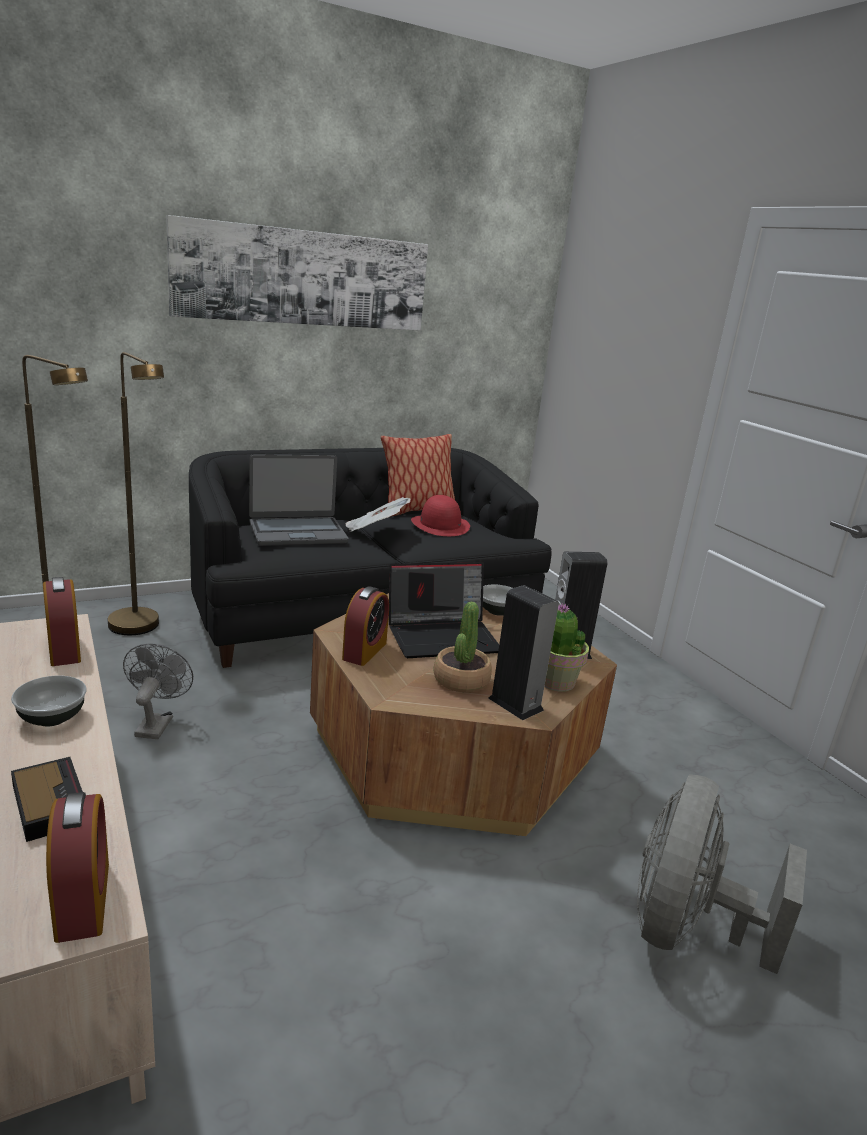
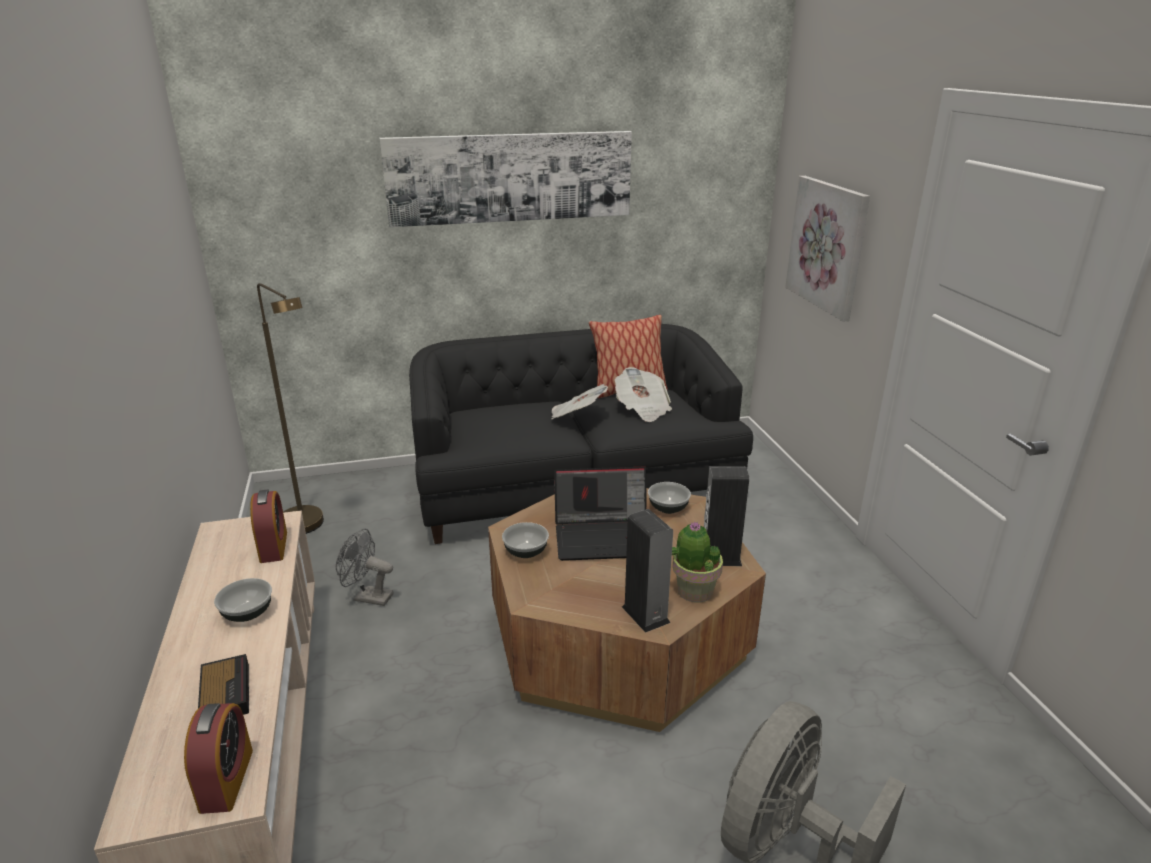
camera: 15 degrees right, 5 degrees up
brown floor lamp [108,352,164,635] -> none
grey fan [123,644,193,739] -> grey fan turned 90 degrees counterclockwise [336,528,393,606]
laptop [249,455,348,546] -> none
alarm clock [342,586,389,666] -> bowl [502,522,549,558]
red hat [411,495,470,536] -> newspaper [615,367,672,422]
potted plant [434,602,492,692] -> none
none -> picture [785,176,870,322]

